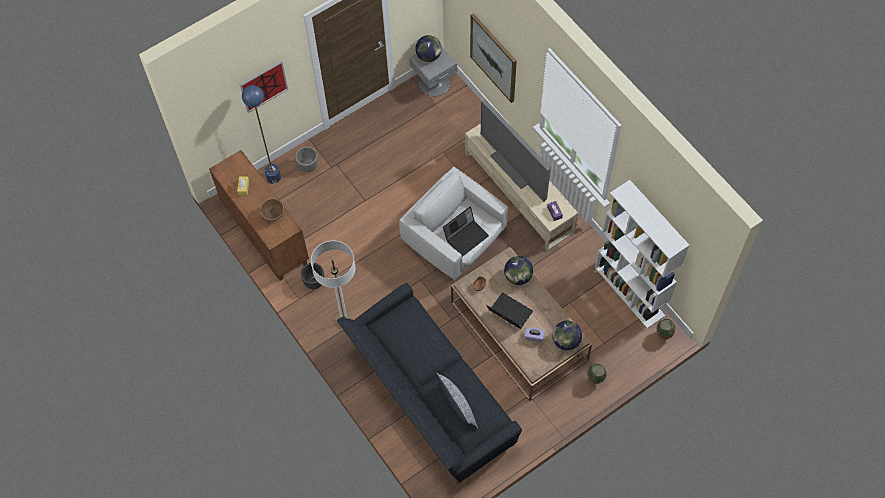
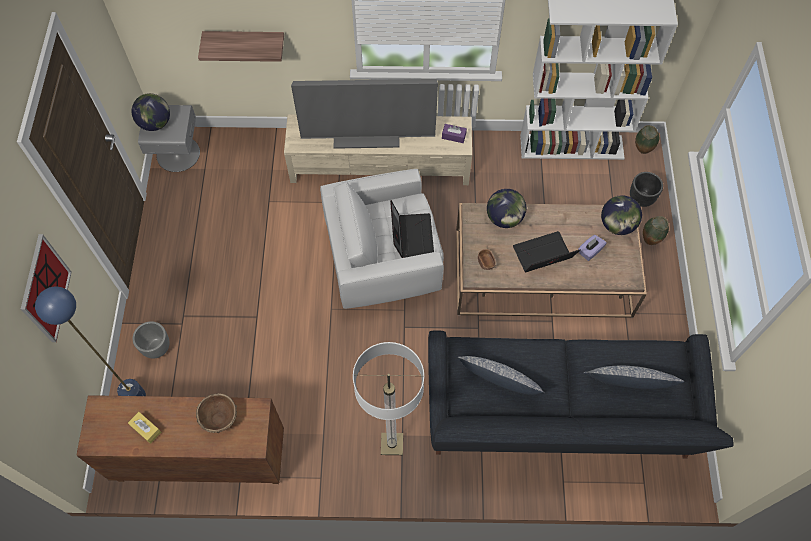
camera: 55 degrees left, 0 degrees up
black planter [301,263,324,289] -> black planter moved to [630,172,663,207]
picture [470,13,517,103] -> shelf [198,31,284,62]
none -> pillow [458,356,545,395]

